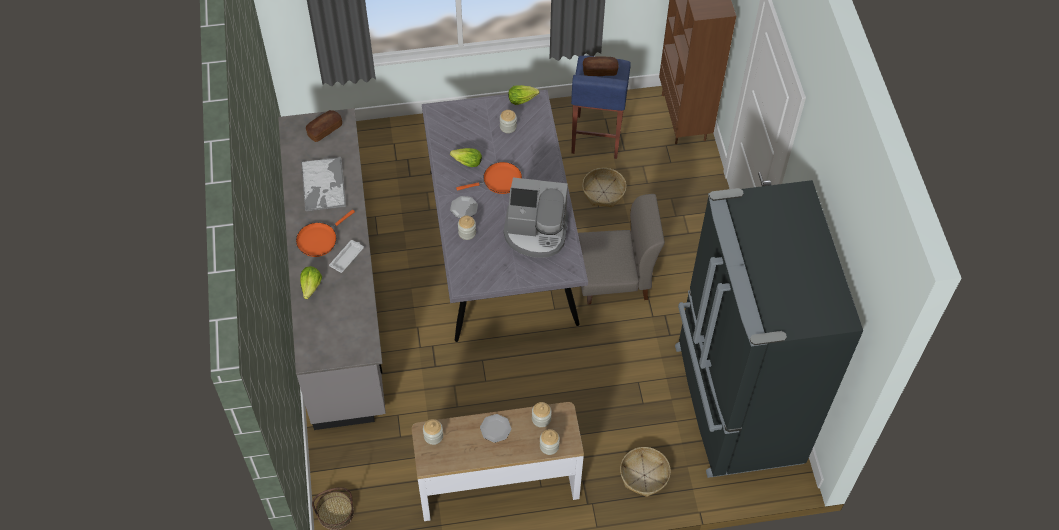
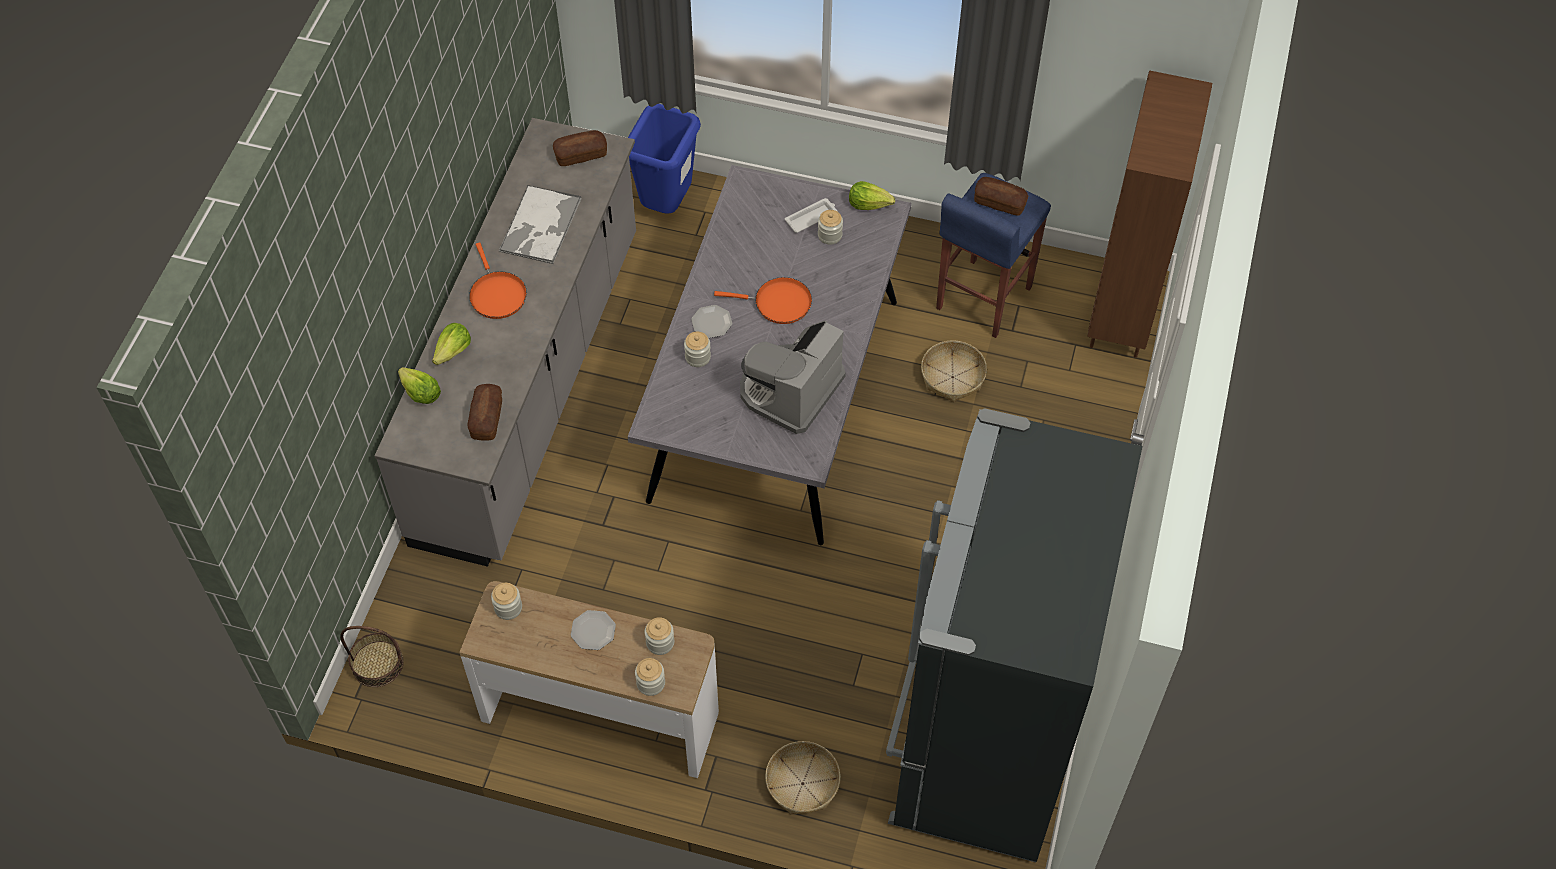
camera: 25 degrees right, 0 degrees up
orange frying pan [296,210,355,257] -> orange frying pan turned 90 degrees counterclockwise [469,242,527,319]
white tray [329,240,364,273] -> white tray moved to [785,198,838,233]
lettuce [450,148,482,167] -> lettuce moved to [398,367,441,404]
coffee machine [504,178,569,258] -> coffee machine turned 90 degrees clockwise [740,320,846,434]
grey chair [578,194,665,305] -> none
none -> bread [468,384,502,441]
none -> blue trash can [628,104,701,214]

